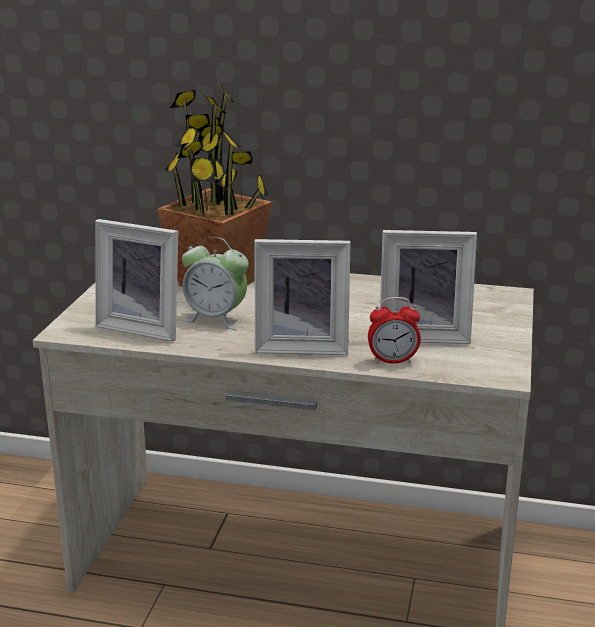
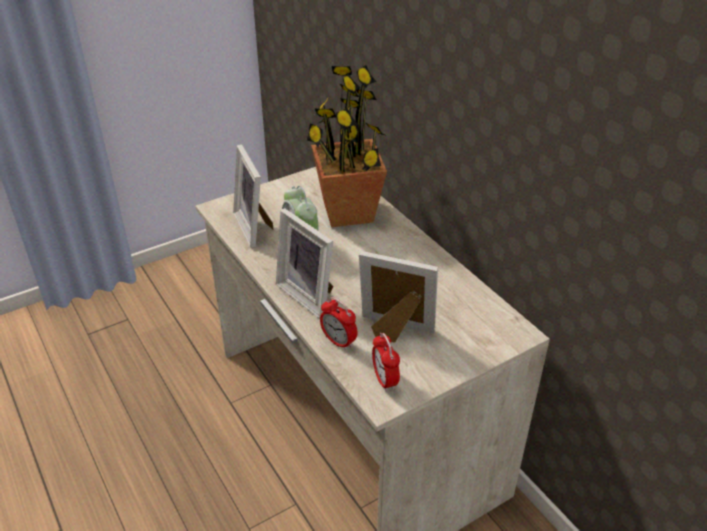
camera: 45 degrees right, 15 degrees up
picture frame [380,230,477,344] -> picture frame turned 150 degrees clockwise [359,251,438,342]
none -> alarm clock [372,333,400,392]

